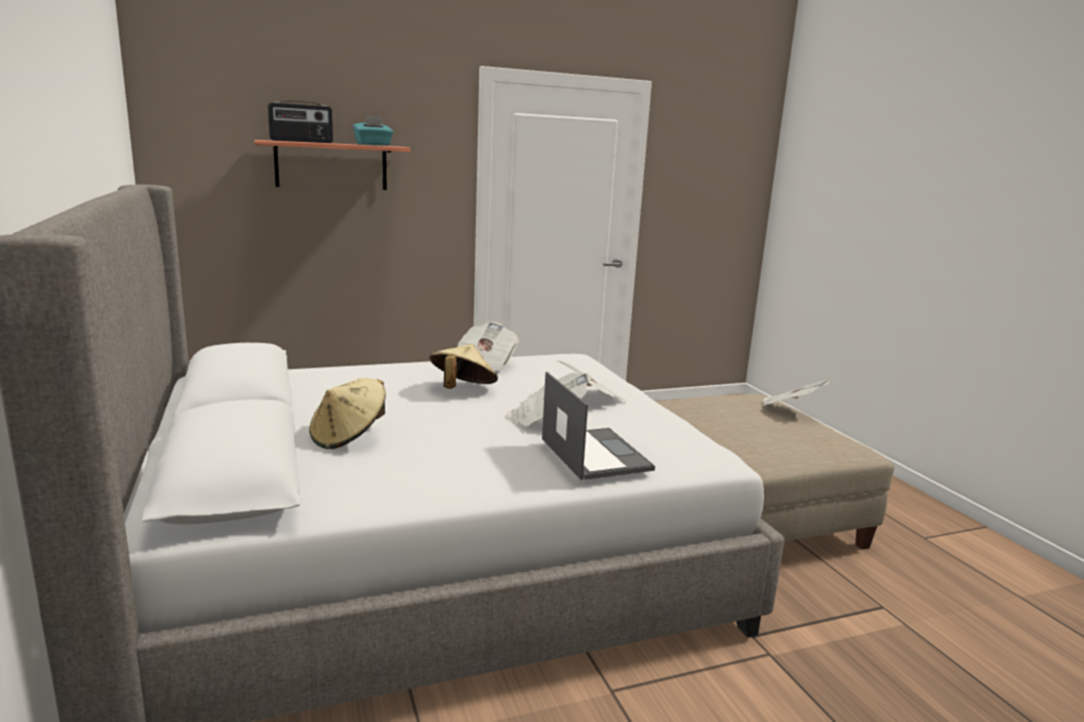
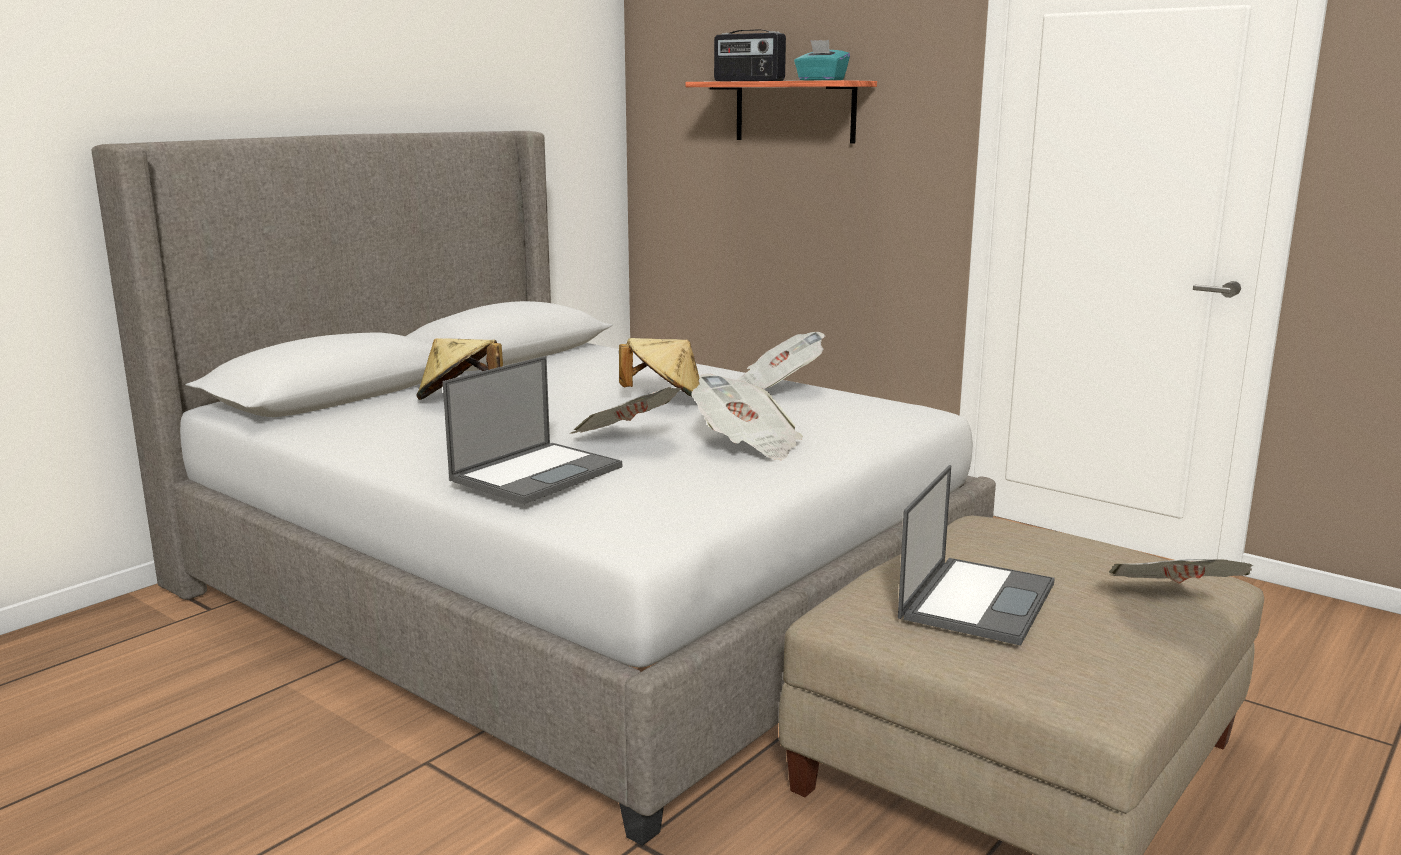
camera: 60 degrees right, 0 degrees up
none -> laptop [898,465,1055,646]

